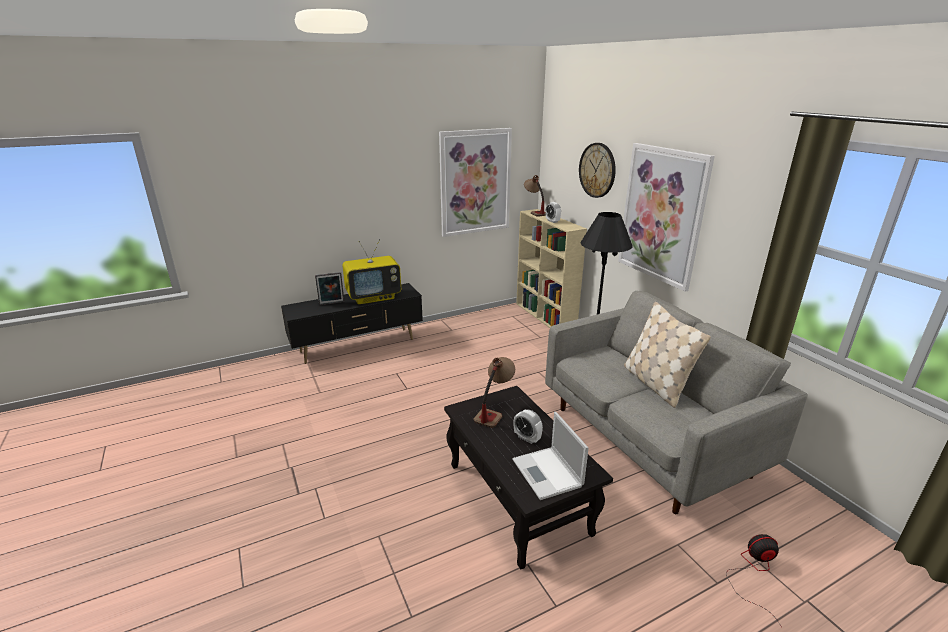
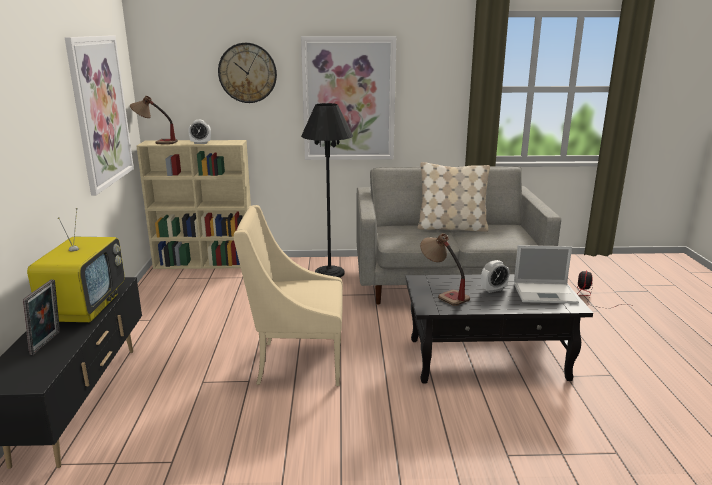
camera: 65 degrees left, 5 degrees down
none -> beige armchair [234,205,343,386]

